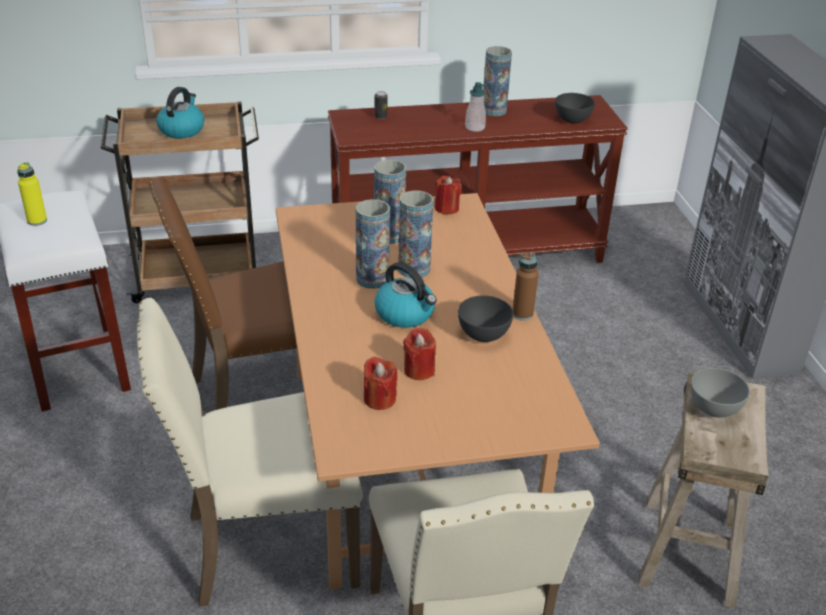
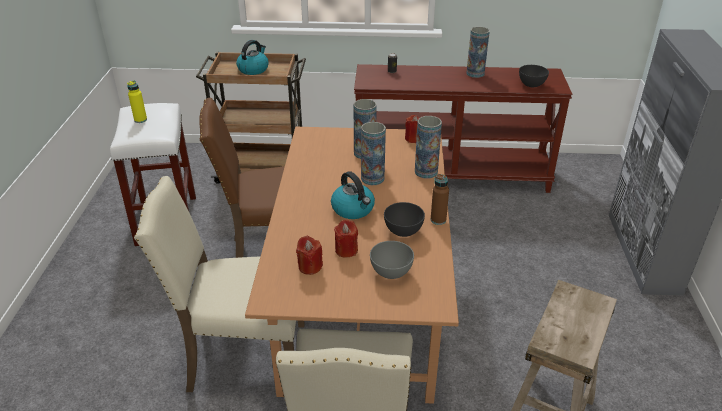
camera: 15 degrees right, 0 degrees up
vase [356,199,390,289] -> vase moved to [415,116,442,179]
soap dispenser [465,82,486,132] -> none
grey bowl [691,368,750,417] -> grey bowl moved to [370,241,414,279]

